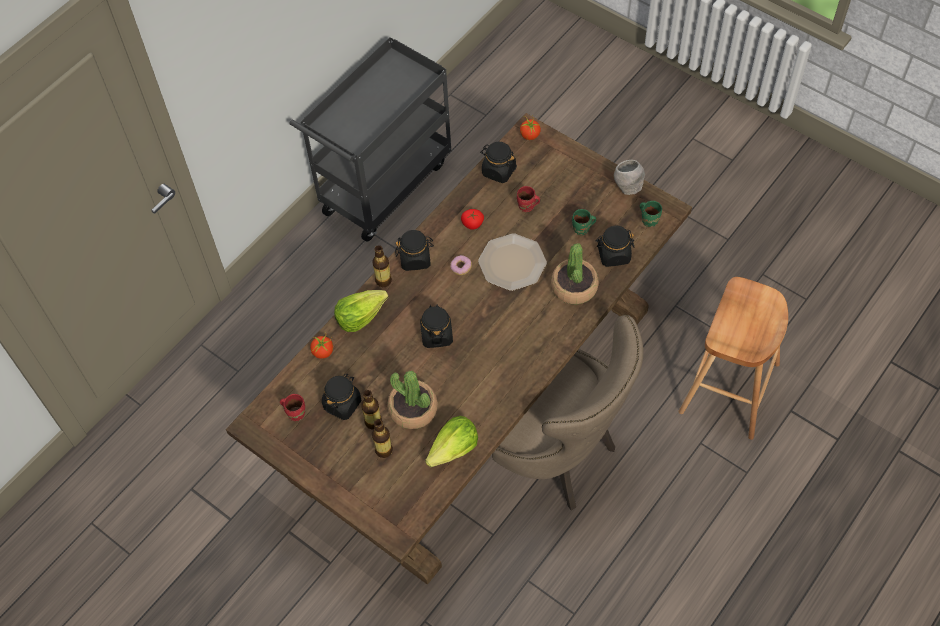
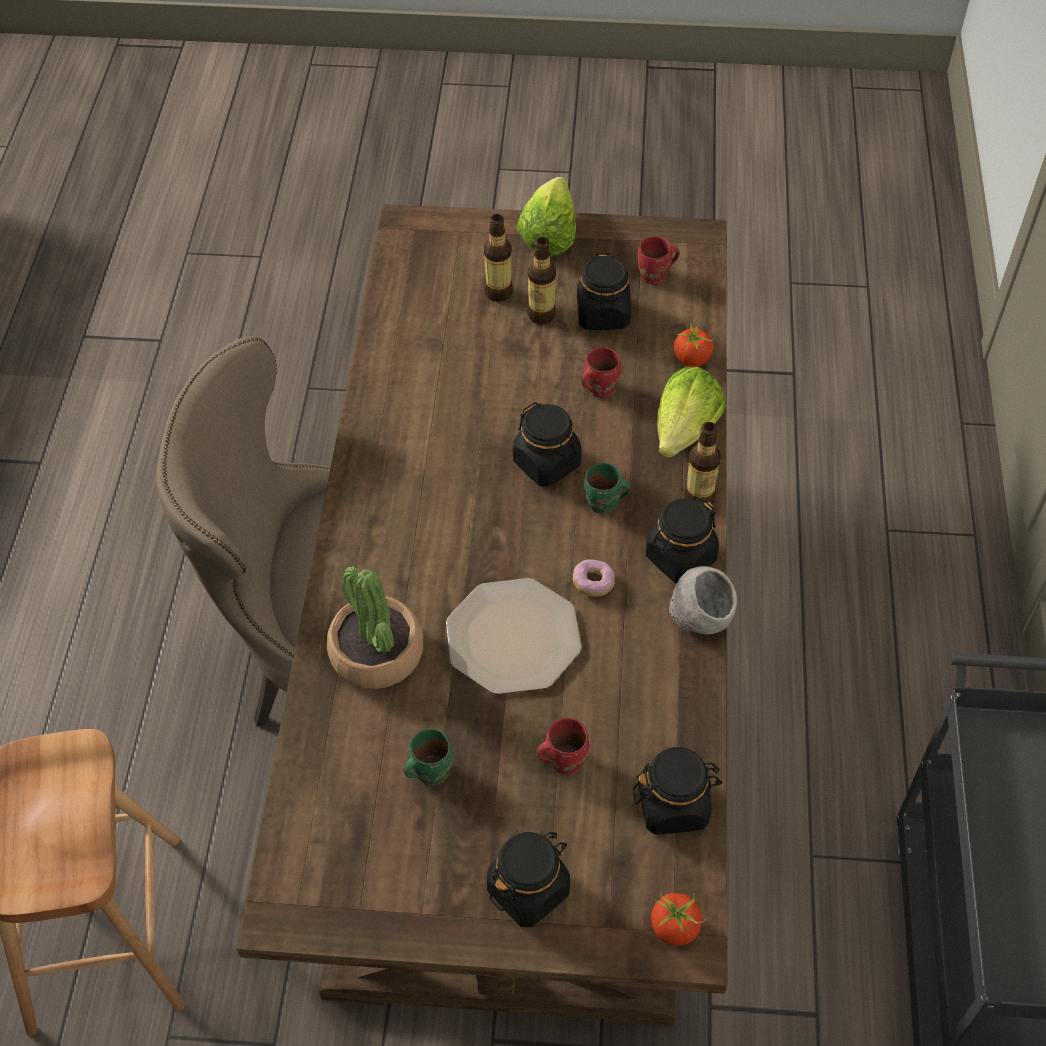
camera: 145 degrees right, 5 degrees down
potted plant [387,371,438,429] -> none
lettuce [425,416,478,467] -> lettuce moved to [516,177,576,256]
tomato [461,209,484,230] -> none
black jar [596,225,634,267] -> black jar moved to [487,832,570,927]
grey bowl [614,160,645,195] -> grey bowl moved to [669,566,737,634]
green mug [640,201,662,227] -> green mug moved to [584,462,632,514]
none -> red mug [581,347,622,398]

